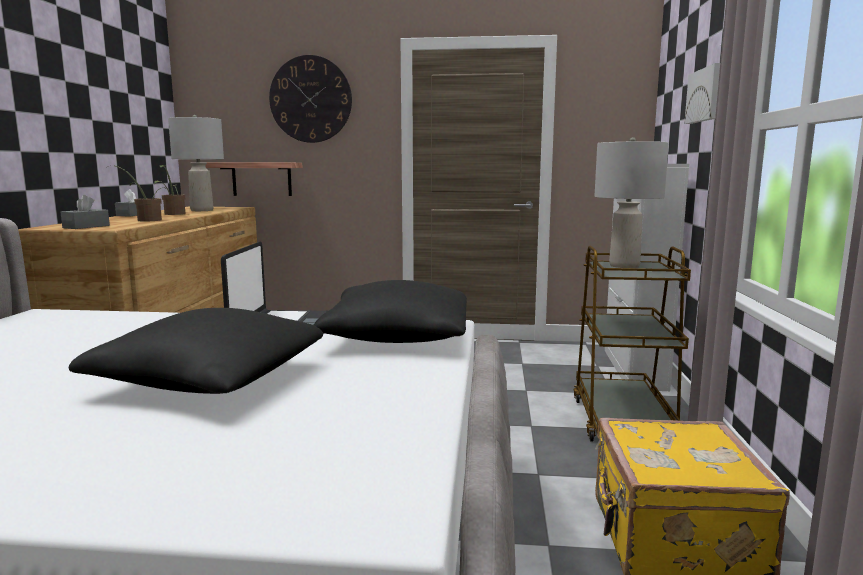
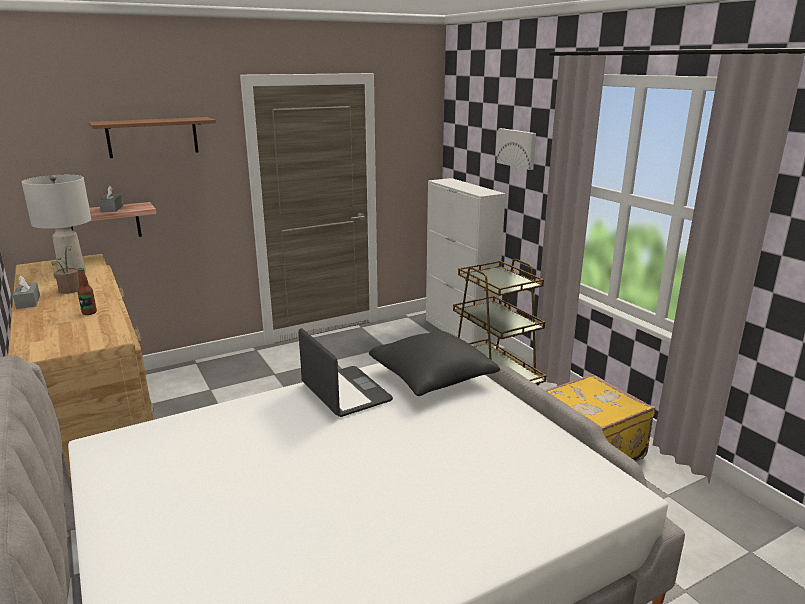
camera: 35 degrees left, 10 degrees up
grey tissue box [61,195,110,229] -> grey tissue box moved to [99,185,123,212]
black pillow [69,308,323,394] -> none
potted plant [107,165,167,221] -> bottle [77,268,97,315]
wall clock [269,55,352,143] -> brown shelf [89,117,216,158]
grey table lamp [594,137,669,268] -> none

